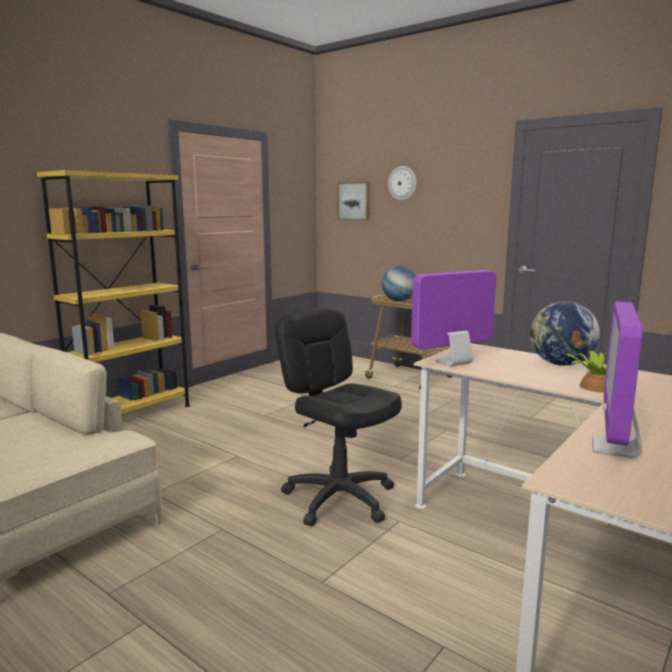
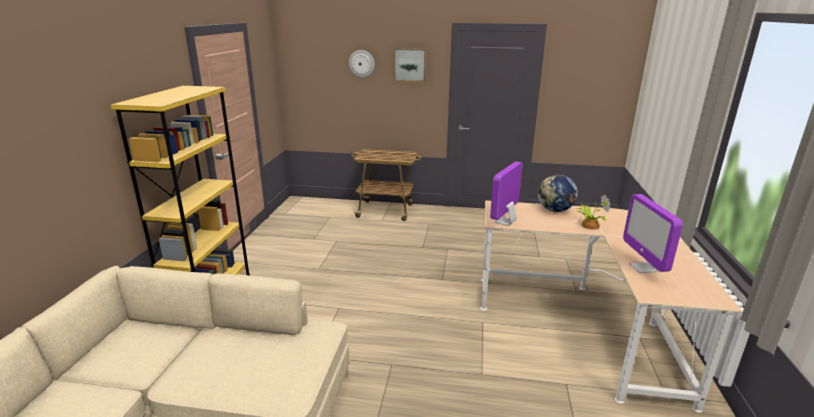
camera: 30 degrees left, 10 degrees up
black office chair [275,308,402,526] -> none
picture [338,182,370,220] -> picture moved to [394,48,426,82]
globe [382,266,416,301] -> none

